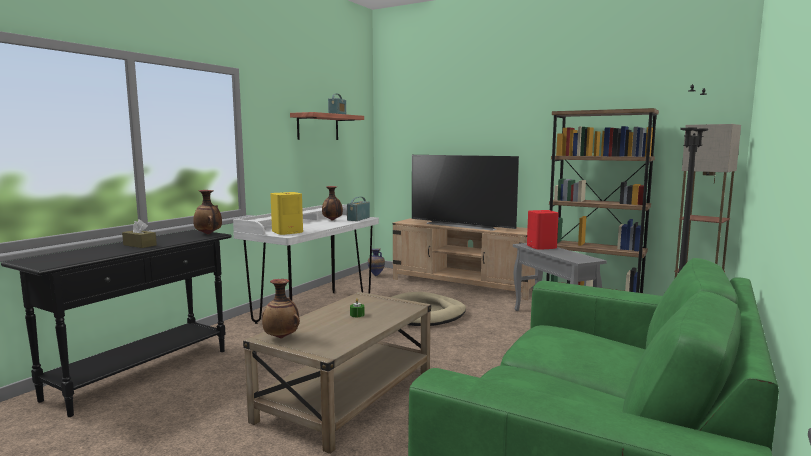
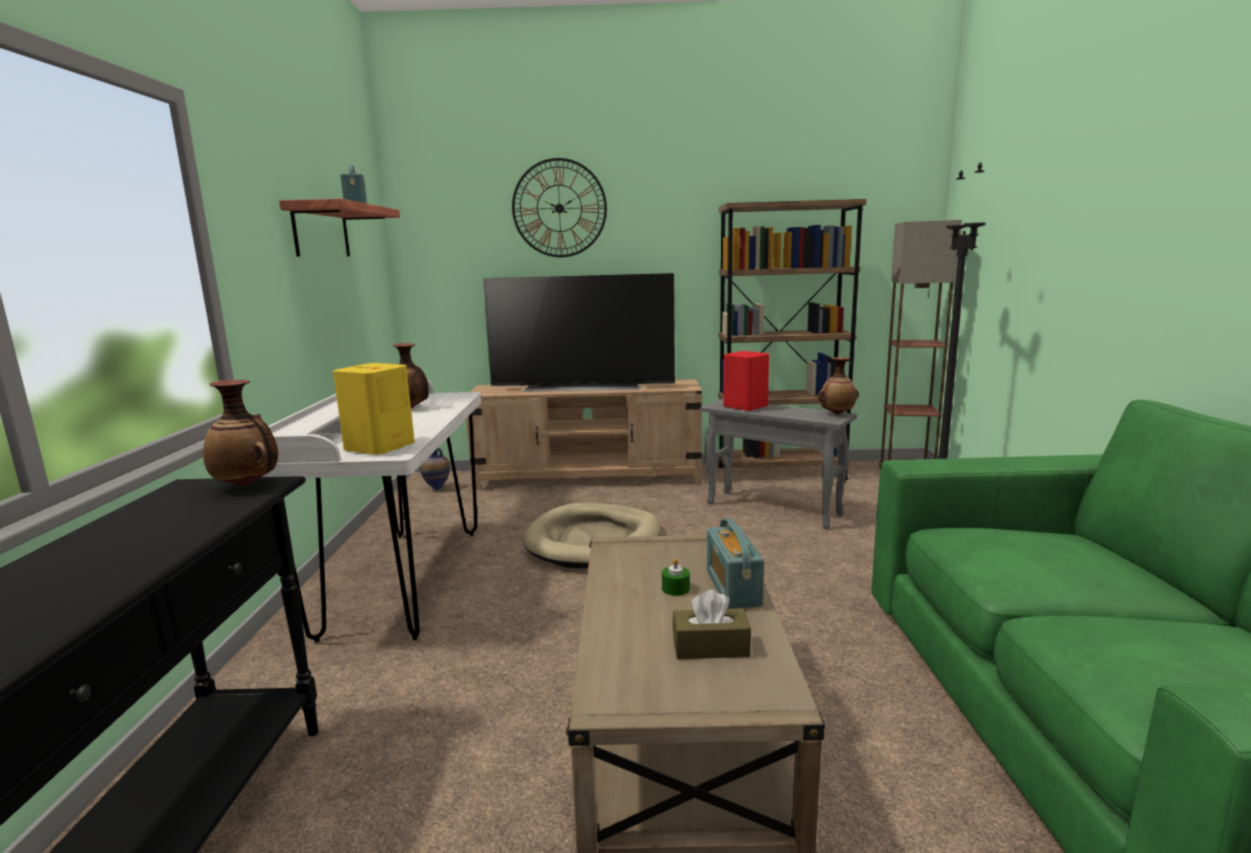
camera: 30 degrees left, 5 degrees up
brown tissue box [122,219,157,248] -> brown tissue box moved to [672,590,751,659]
vase [262,279,300,339] -> vase moved to [818,357,859,415]
radio [347,197,370,221] -> radio moved to [707,518,764,609]
none -> wall clock [512,158,607,257]

